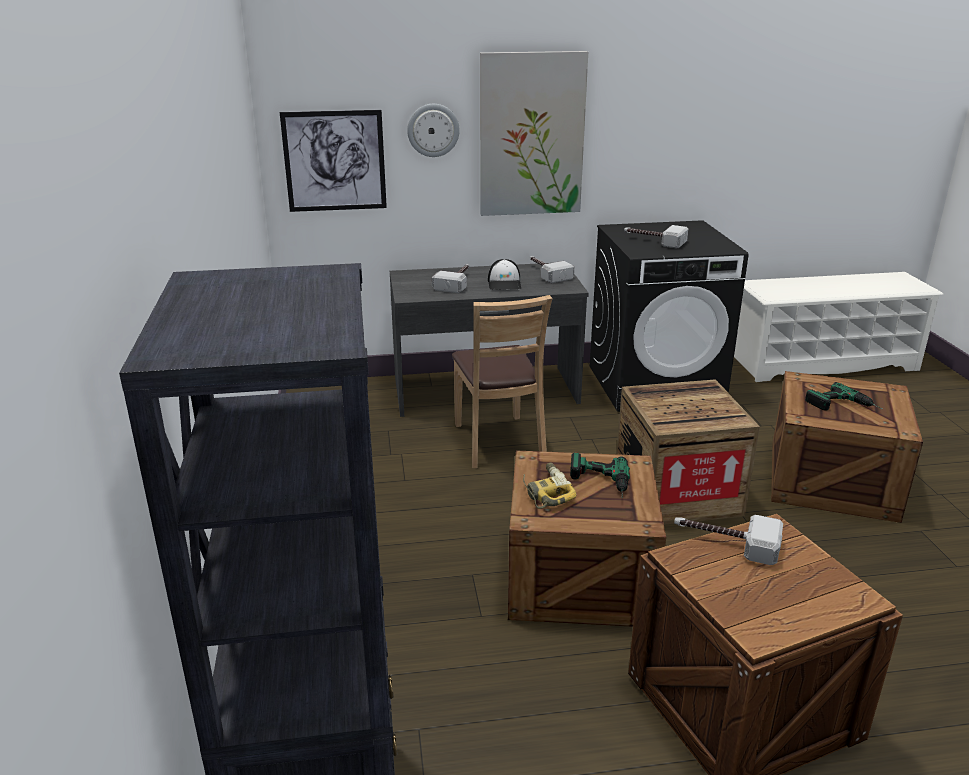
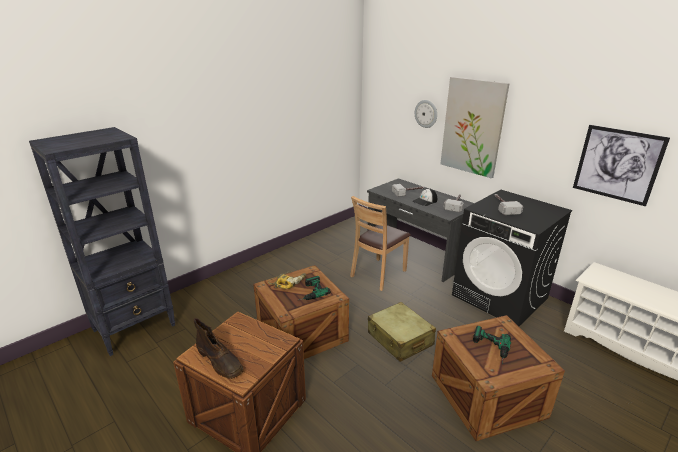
camera: 55 degrees right, 0 degrees up
picture [280,110,387,212] -> picture moved to [573,125,670,206]
crate [616,379,760,525] -> beige suitcase [368,302,436,362]
hammer [674,515,783,565] -> none
none -> brown boot [193,318,243,379]

